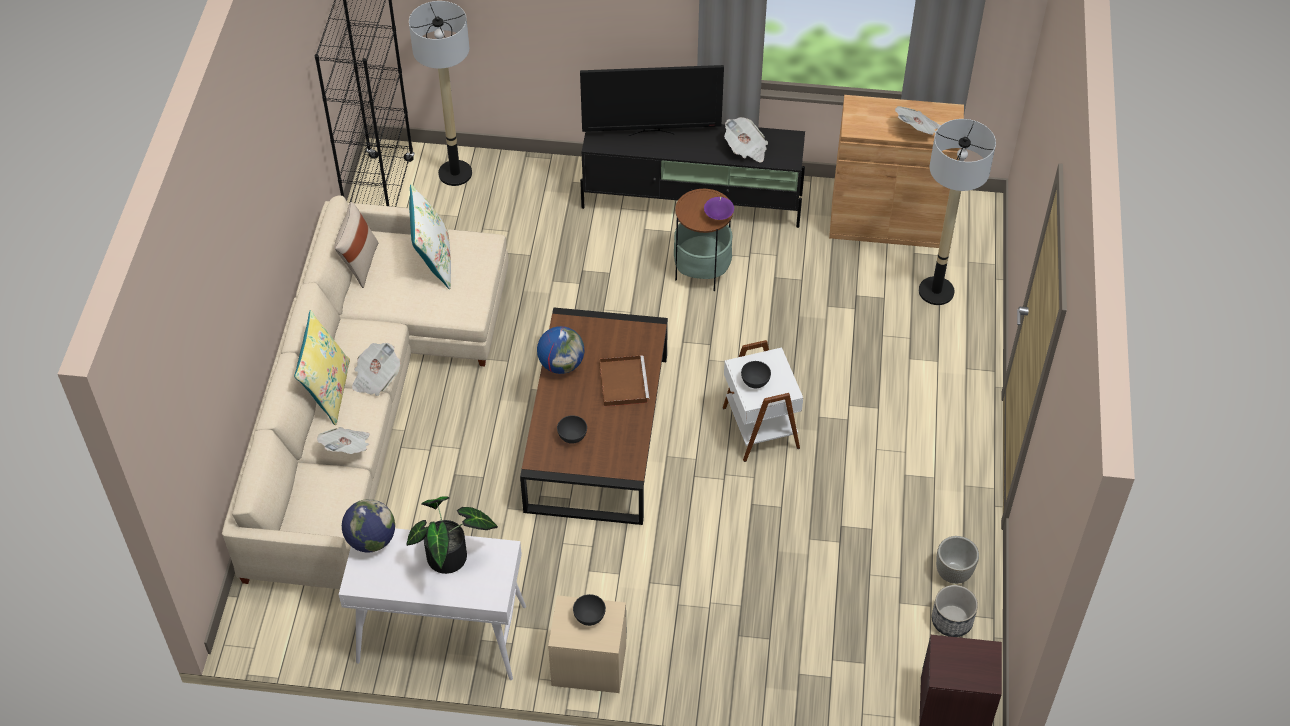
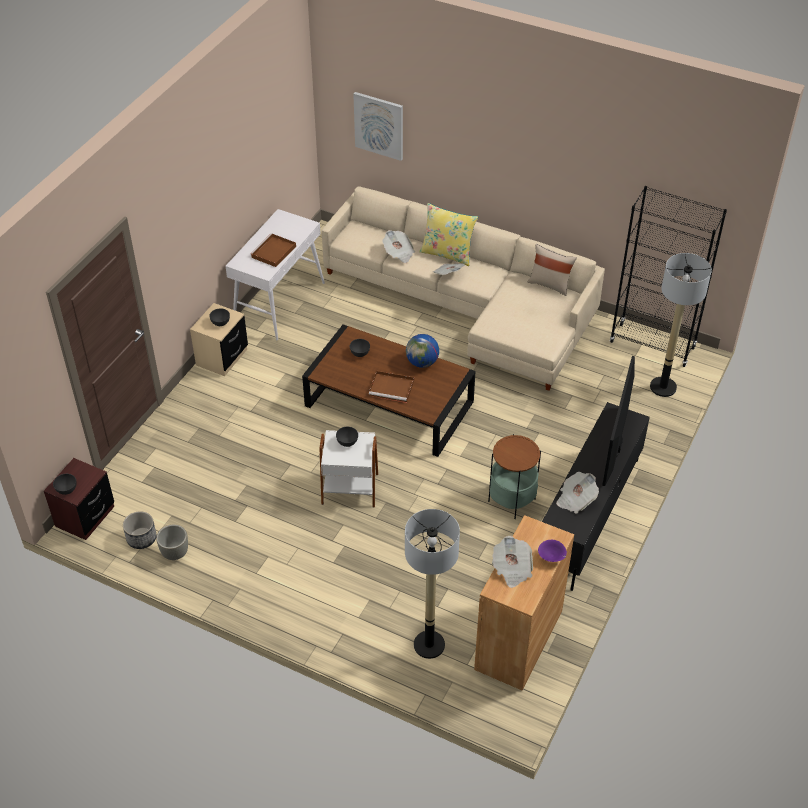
camera: 110 degrees right, 5 degrees down
globe [342,499,395,553] -> none
potted plant [406,496,498,574] -> brown tray [250,233,296,267]
white pillow [409,184,451,289] -> none
purple bowl [704,197,734,220] -> purple bowl moved to [538,540,567,562]
none -> grey bowl [53,474,76,495]
none -> picture [353,92,403,161]

